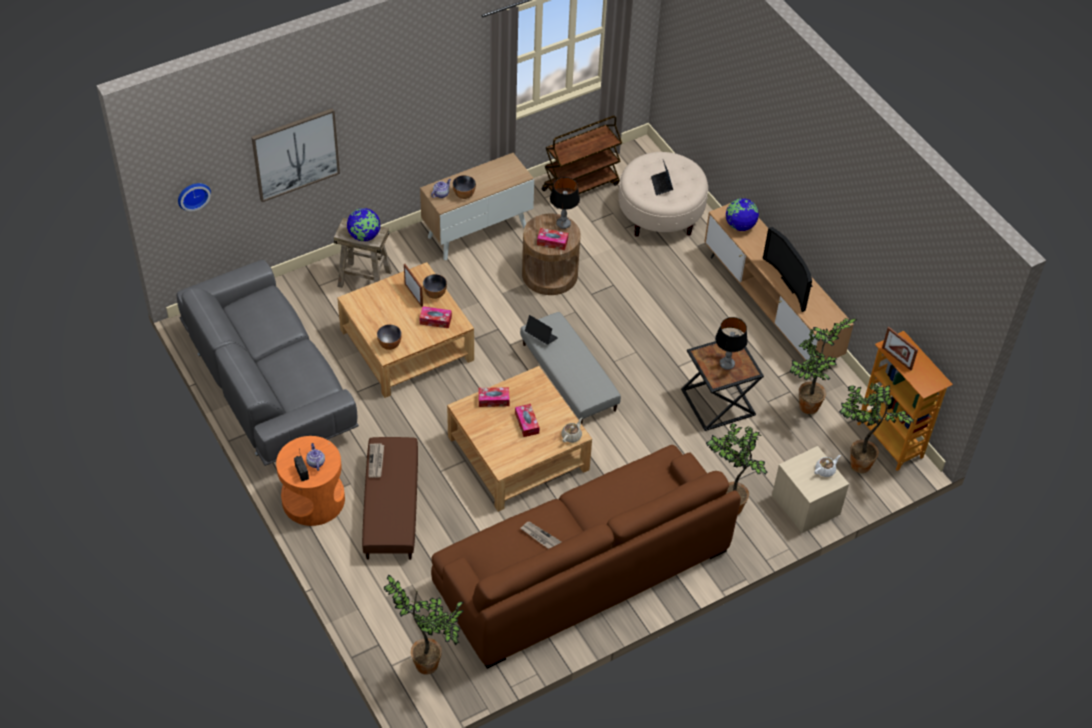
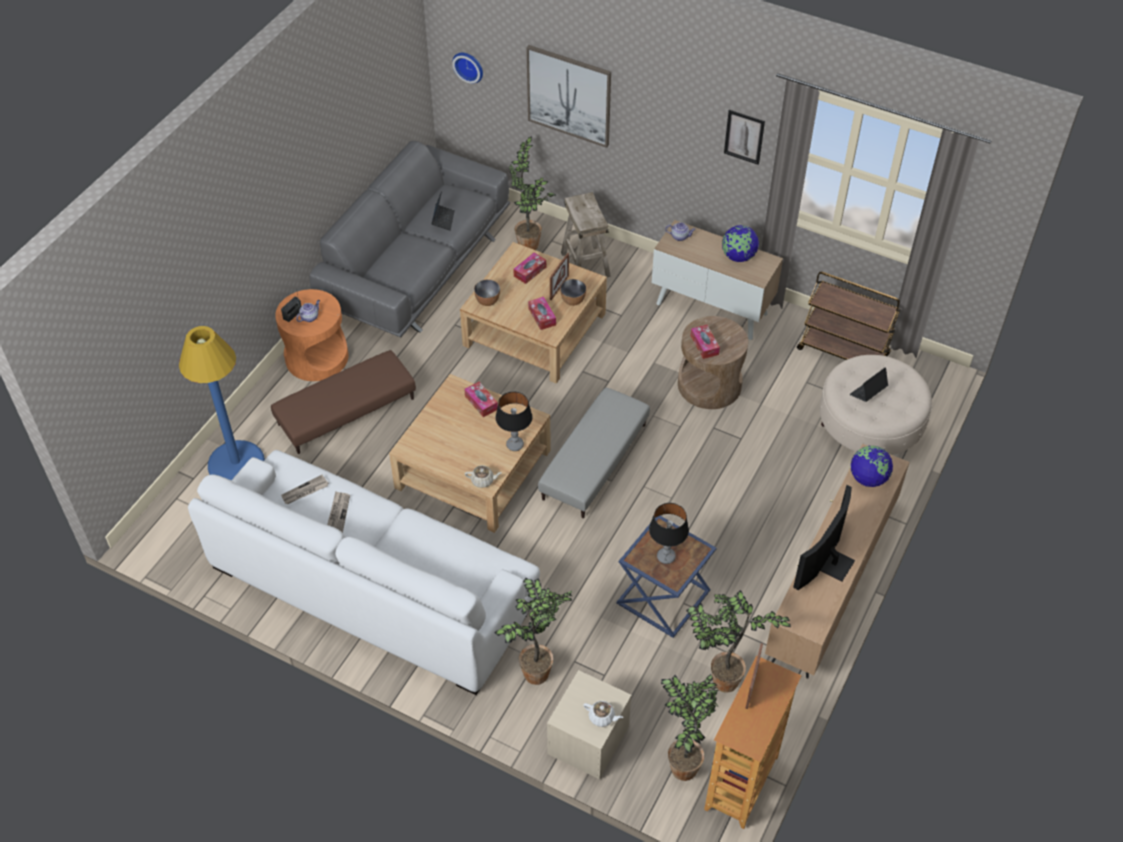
camera: 60 degrees right, 0 degrees up
globe [347,208,380,241] -> globe moved to [722,225,759,262]
newspaper [368,443,384,478] -> newspaper moved to [281,475,329,504]
potted plant [384,574,464,675] -> potted plant moved to [508,136,556,250]
brown sofa [431,445,741,669] -> white sofa [188,450,540,695]
bowl [453,175,476,199] -> none
tissue box [515,404,540,437] -> tissue box moved to [513,253,546,284]
laptop [525,315,558,345] -> laptop moved to [431,191,455,231]
table lamp [550,177,580,229] -> table lamp moved to [495,392,532,451]
black side table [681,334,764,431] -> blue side table [616,516,717,638]
none -> blue floor lamp [179,326,265,480]
none -> picture [724,110,765,165]

